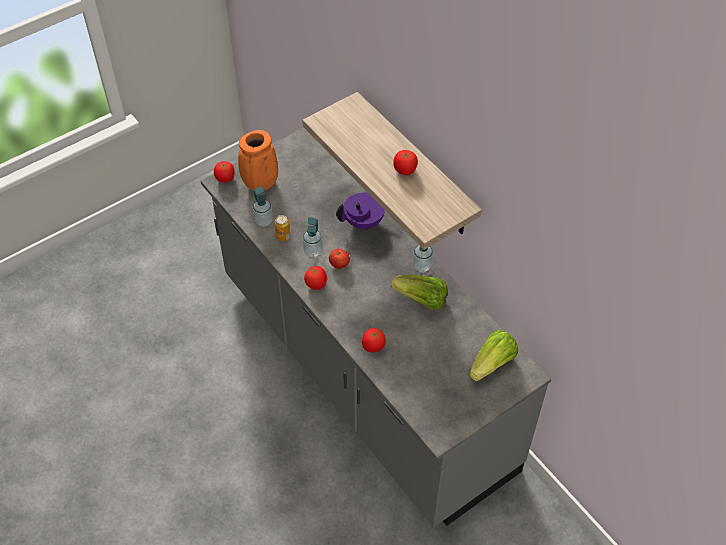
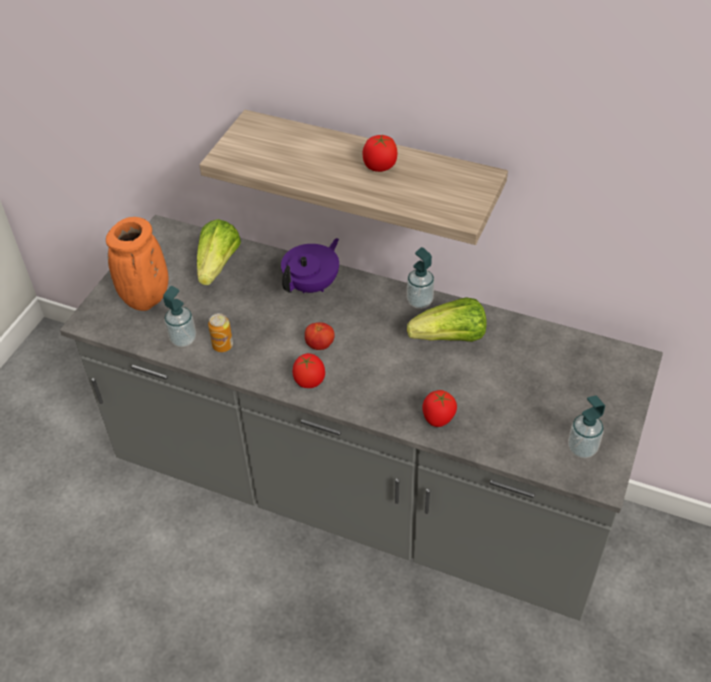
camera: 30 degrees left, 5 degrees down
tomato [214,161,235,183] -> none
soap dispenser [303,217,323,257] -> soap dispenser moved to [568,396,605,458]
lettuce [469,330,518,381] -> lettuce moved to [197,219,241,285]

